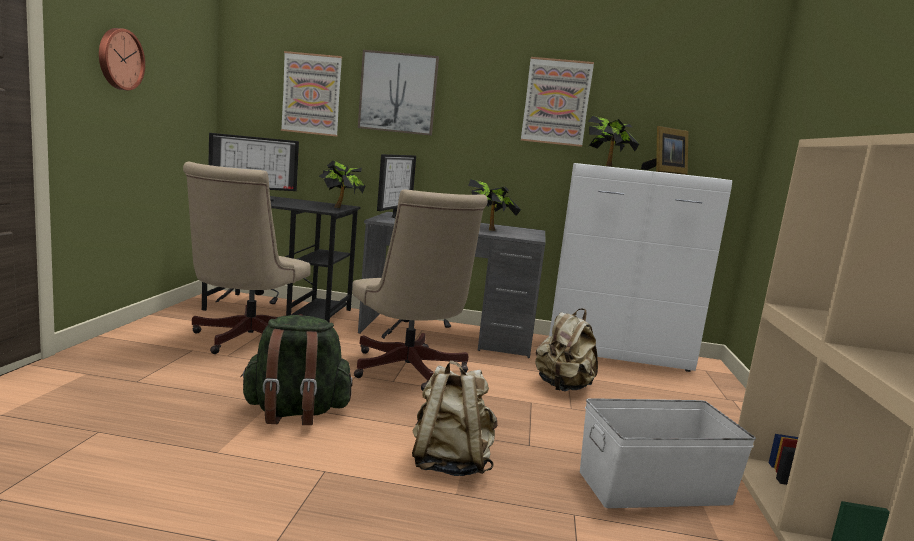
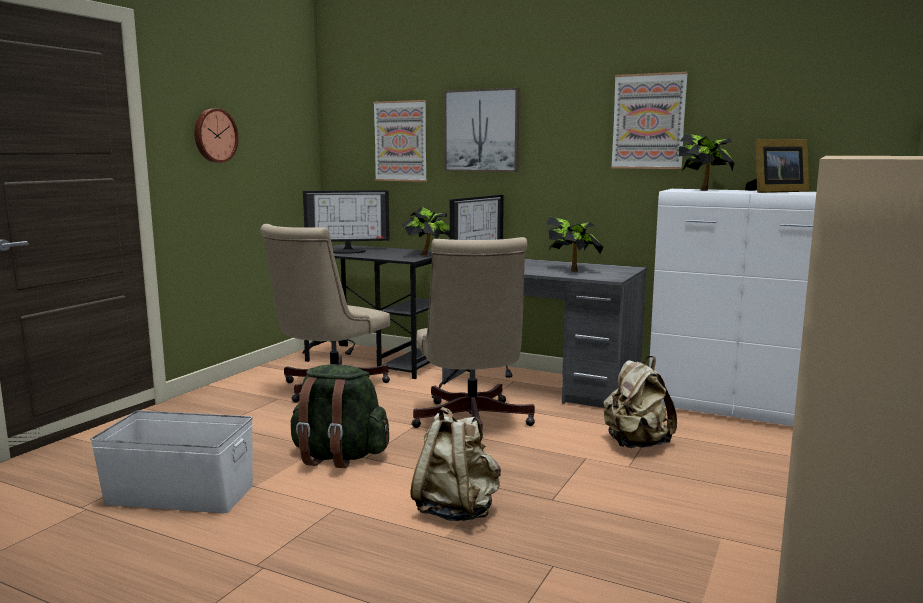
camera: 20 degrees right, 0 degrees up
white storage box [580,398,756,508] -> white storage box moved to [90,411,253,513]

